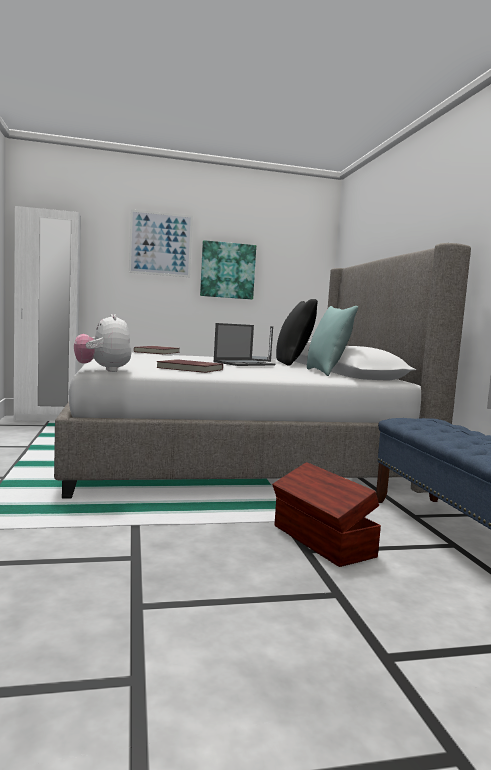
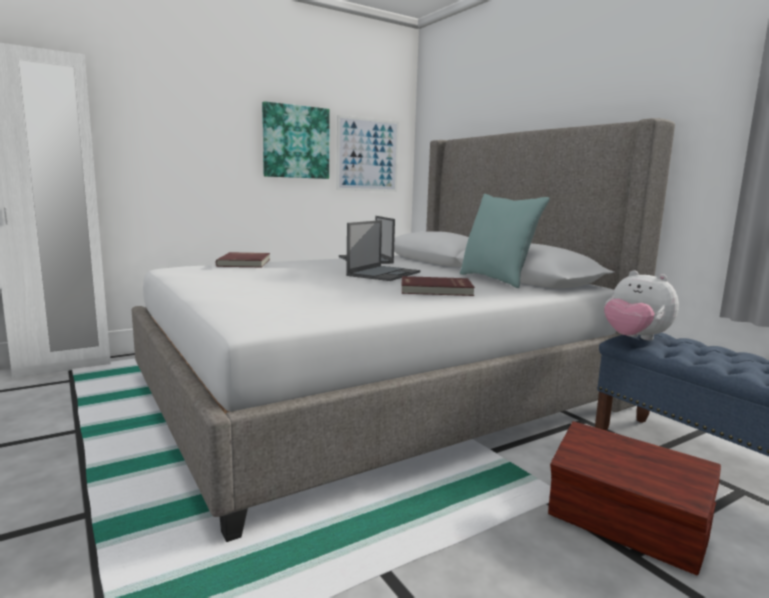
camera: 20 degrees left, 5 degrees up
plush toy [74,314,131,372] -> plush toy moved to [604,270,679,340]
picture [129,209,193,277] -> picture moved to [336,115,399,192]
red book [156,359,223,373] -> red book moved to [402,276,475,296]
black pillow [276,299,318,366] -> none

